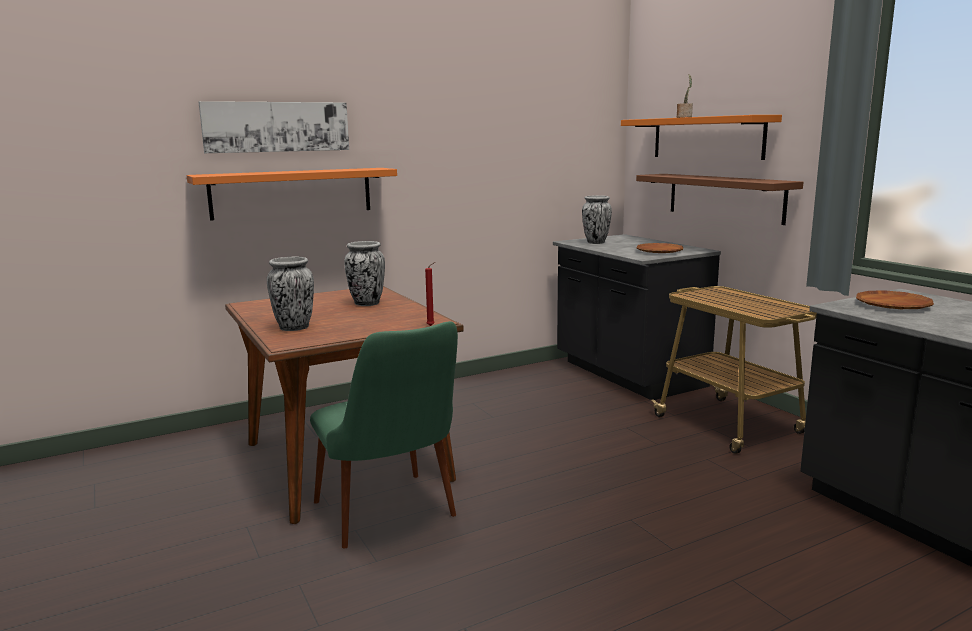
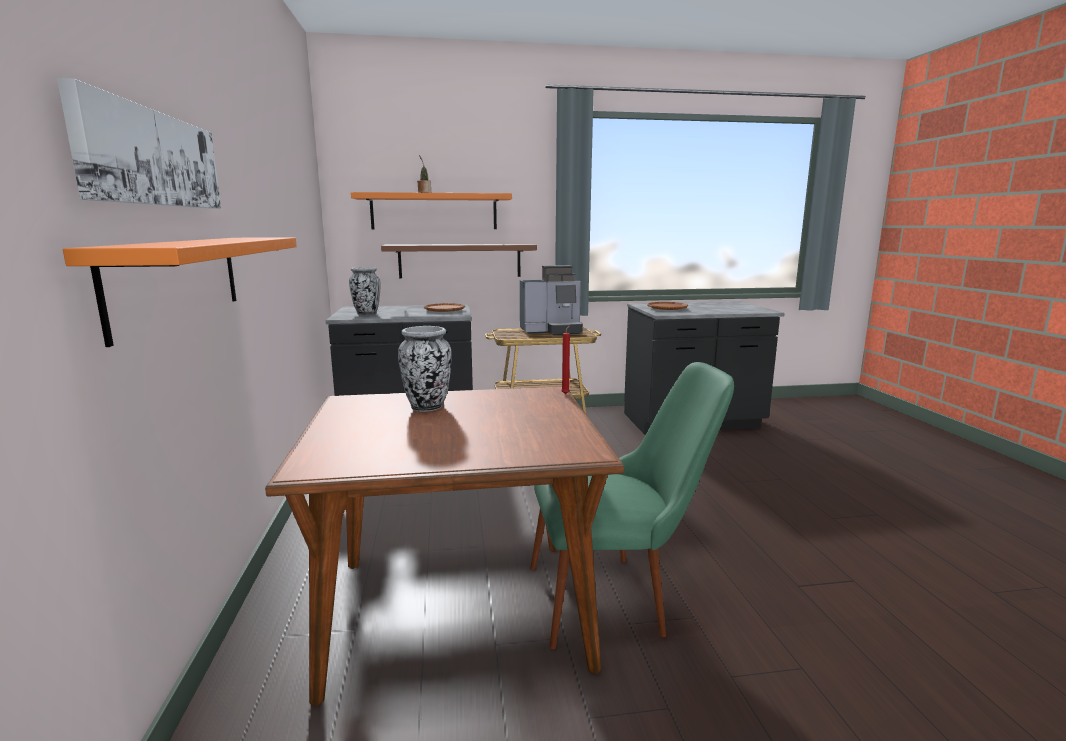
camera: 70 degrees left, 0 degrees up
vase [267,257,314,331] -> none
none -> coffee machine [520,265,583,335]

